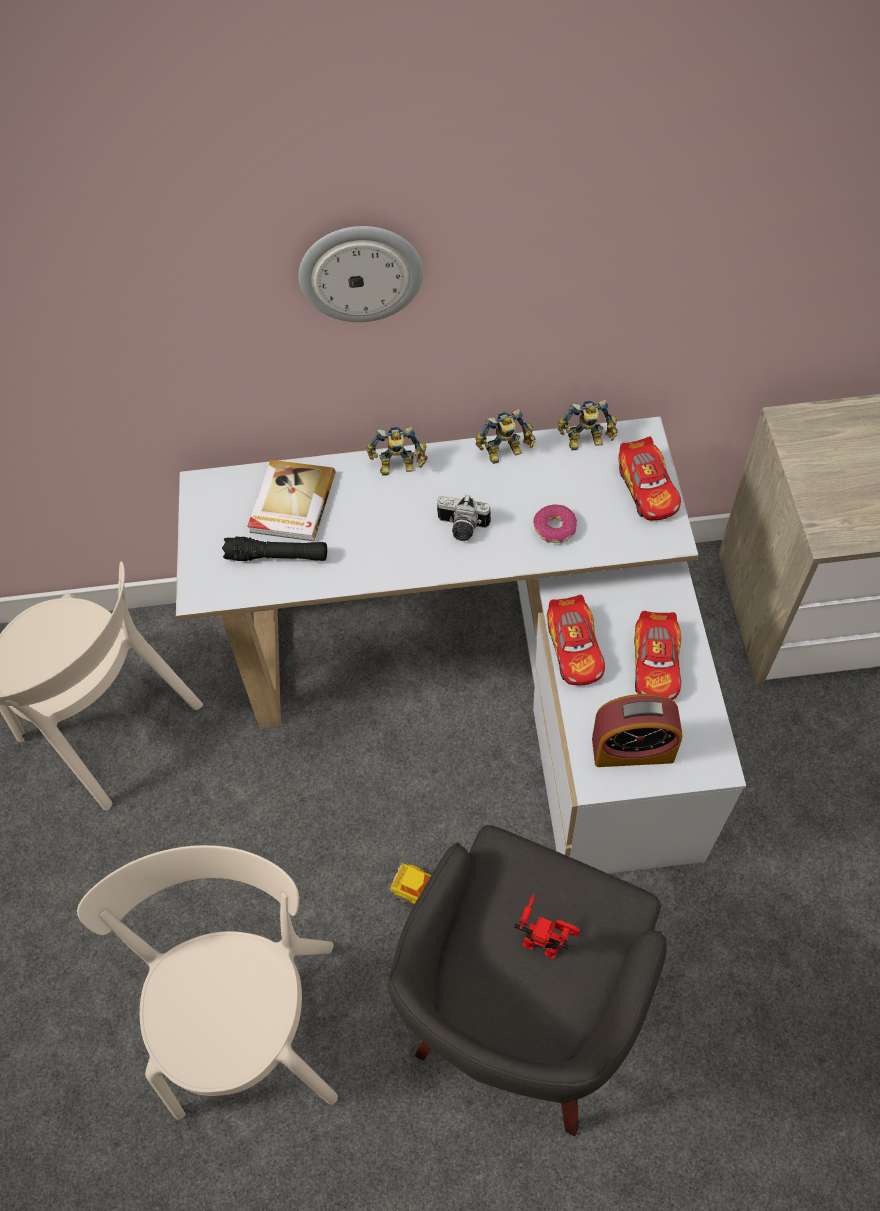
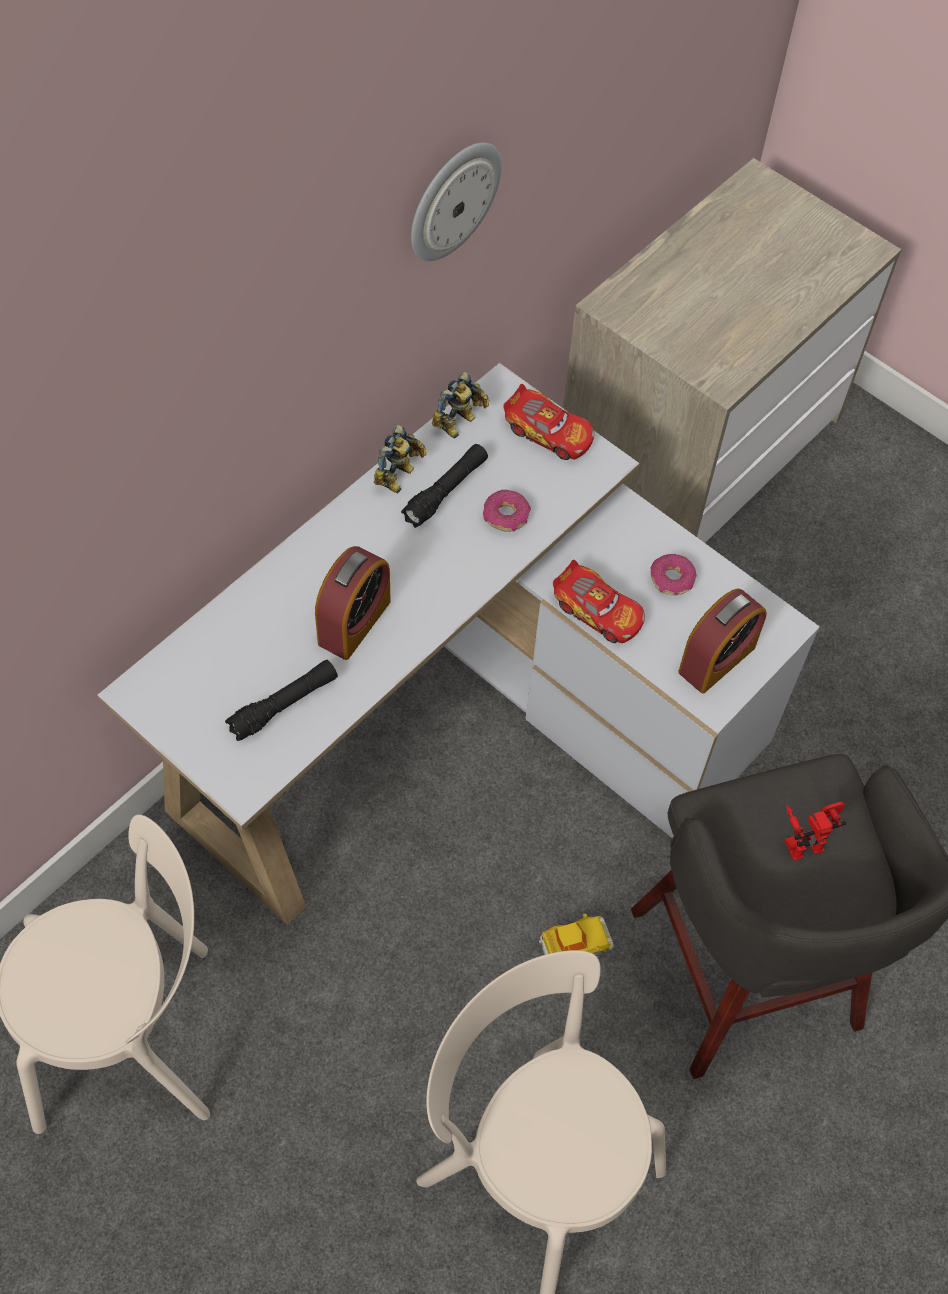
camera: 50 degrees left, 0 degrees up
book [247,460,336,541] -> none
wall clock [299,226,423,322] -> wall clock moved to [411,142,502,261]
toy robot [366,426,427,476] -> none
camera [437,495,491,541] -> none
toy car [634,611,681,700] -> donut [650,554,697,596]
none -> alarm clock [315,546,391,660]
none -> black flashlight [401,444,488,528]

